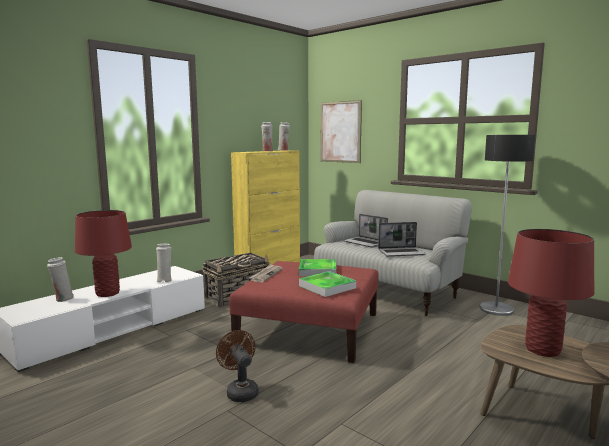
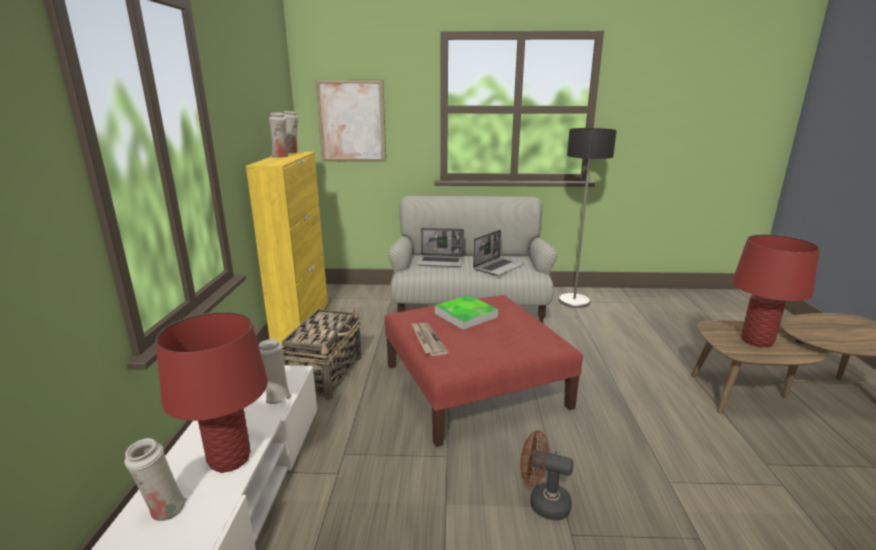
camera: 40 degrees left, 10 degrees up
tray [299,271,356,297] -> none

